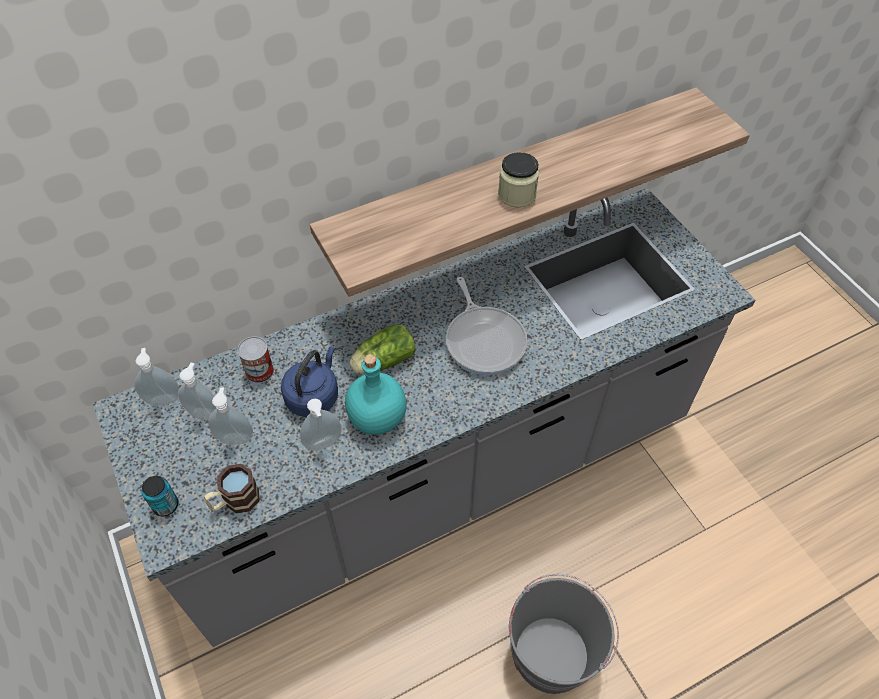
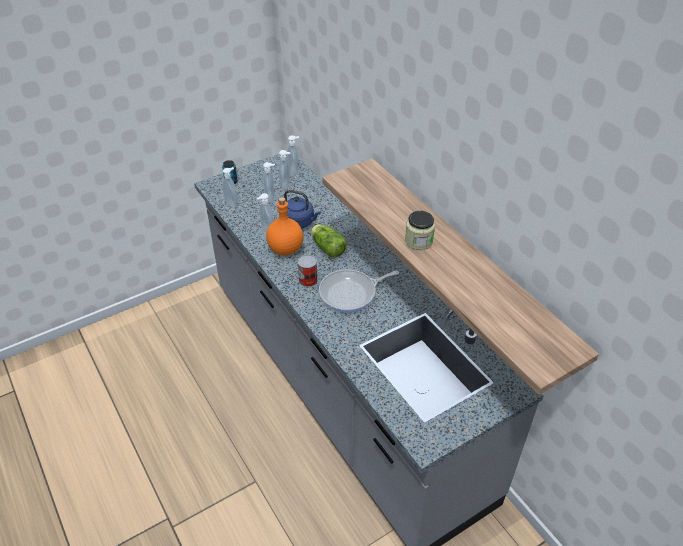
camera: 85 degrees right, 10 degrees down
mug [204,464,260,514] -> soap dispenser [222,167,238,208]
can [237,336,274,383] -> can moved to [297,254,318,287]
turquoise bottle [345,354,407,435] -> orange bottle [266,197,304,256]
grey bucket [509,574,619,694] -> none

